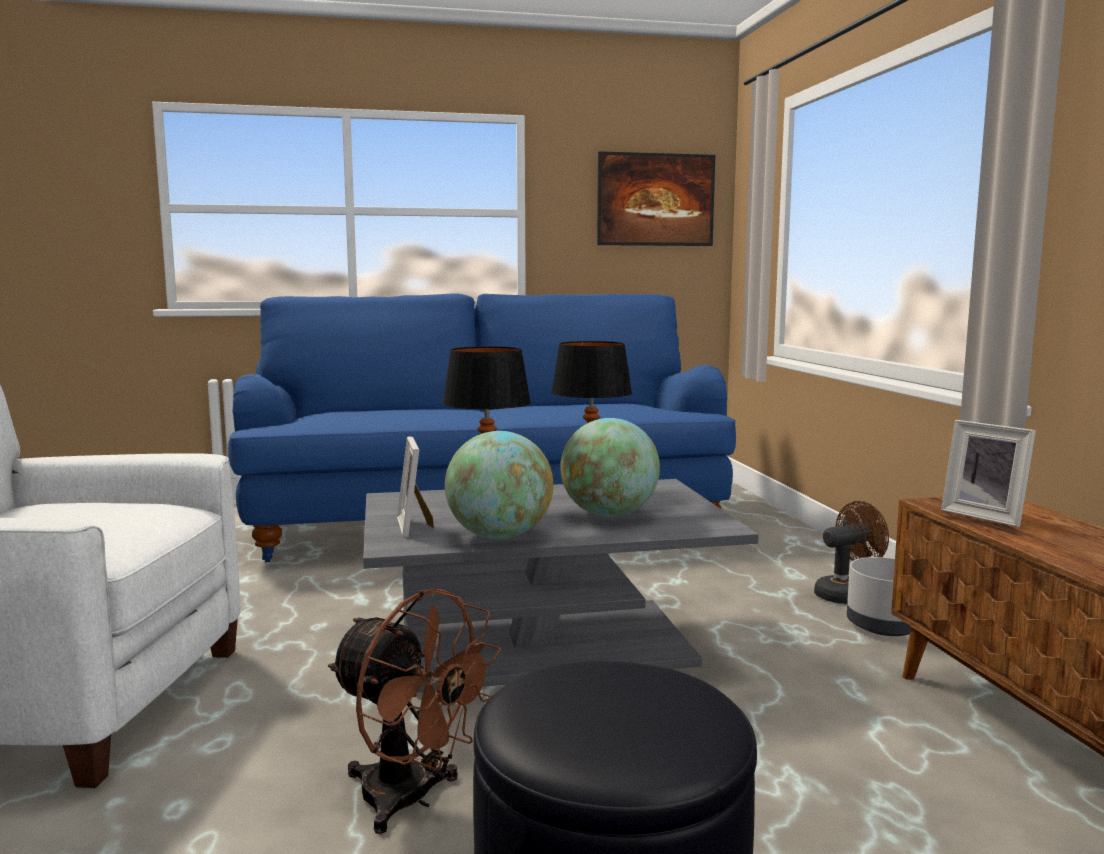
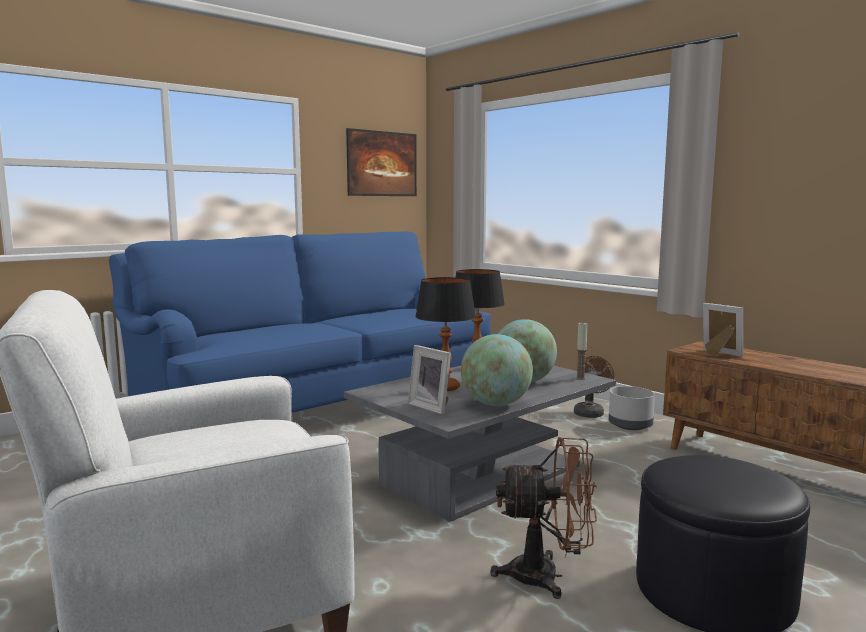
camera: 30 degrees left, 0 degrees up
picture frame [941,420,1036,527] -> picture frame turned 150 degrees counterclockwise [703,303,743,357]
none -> candle [576,323,588,380]

